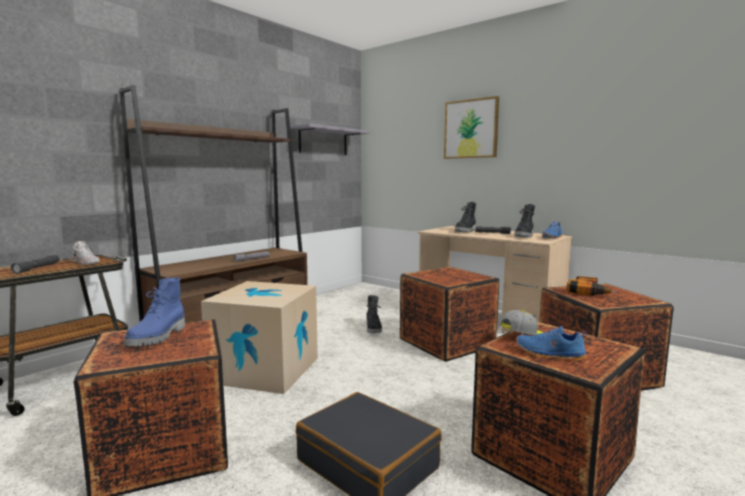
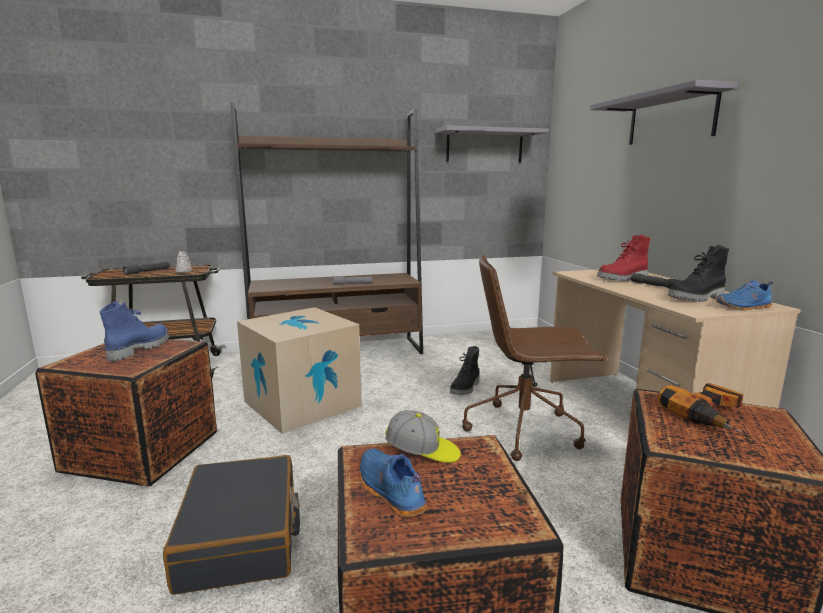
camera: 35 degrees right, 5 degrees up
blue boot [124,278,185,346] -> blue boot turned 150 degrees clockwise [100,301,169,362]
crate [400,267,499,362] -> brown office chair [462,255,607,461]
picture [444,96,499,159] -> grey shelf [590,80,738,145]
black boot [455,202,476,232] -> red boot [597,235,651,281]

